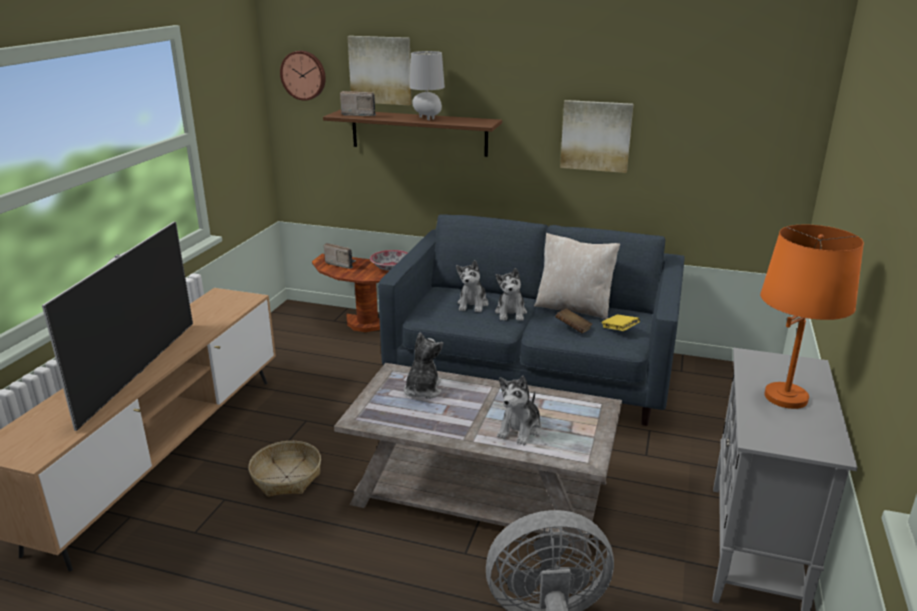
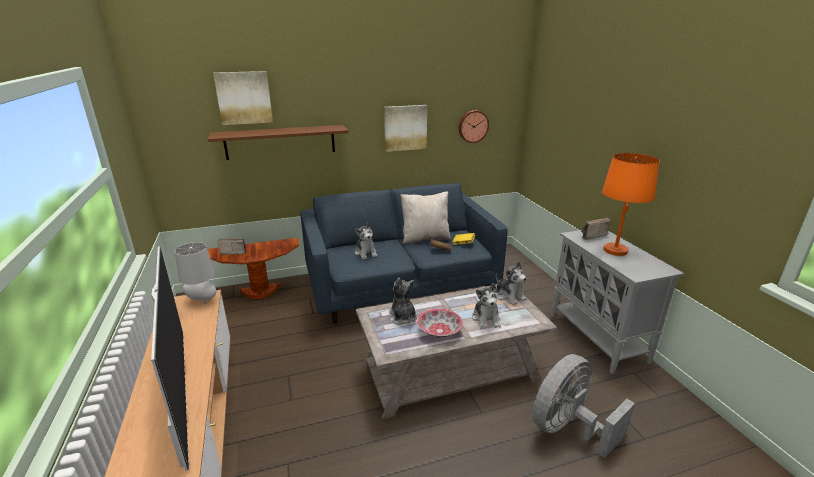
camera: 35 degrees left, 0 degrees up
basket [248,441,321,497] -> none
wall clock [280,51,326,101] -> wall clock moved to [459,110,489,143]
radio [340,91,376,116] -> radio moved to [581,218,611,240]
bowl [370,250,408,271] -> bowl moved to [417,309,463,338]
grey table lamp [410,51,445,120] -> grey table lamp moved to [174,242,216,304]
plush toy [495,268,527,321] -> plush toy moved to [496,261,527,305]

